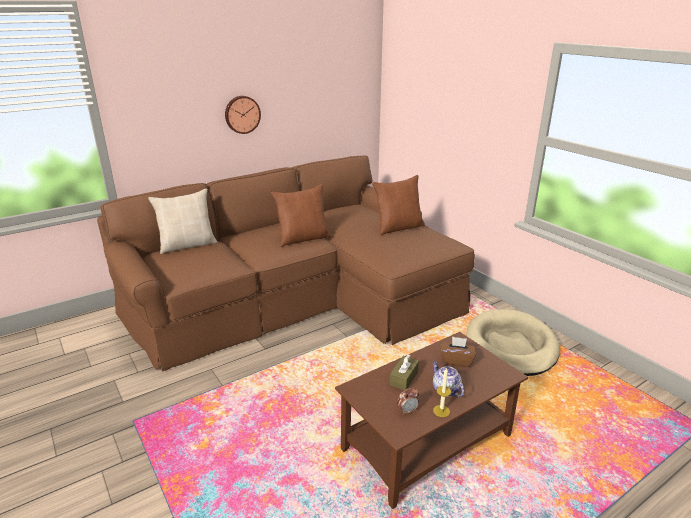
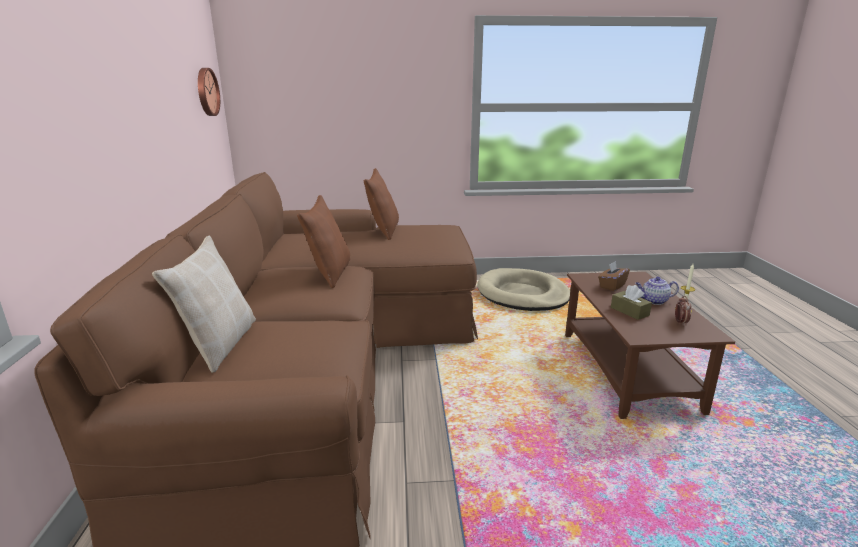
camera: 60 degrees left, 5 degrees down
wall clock [225,96,261,134] -> wall clock moved to [198,68,220,116]

